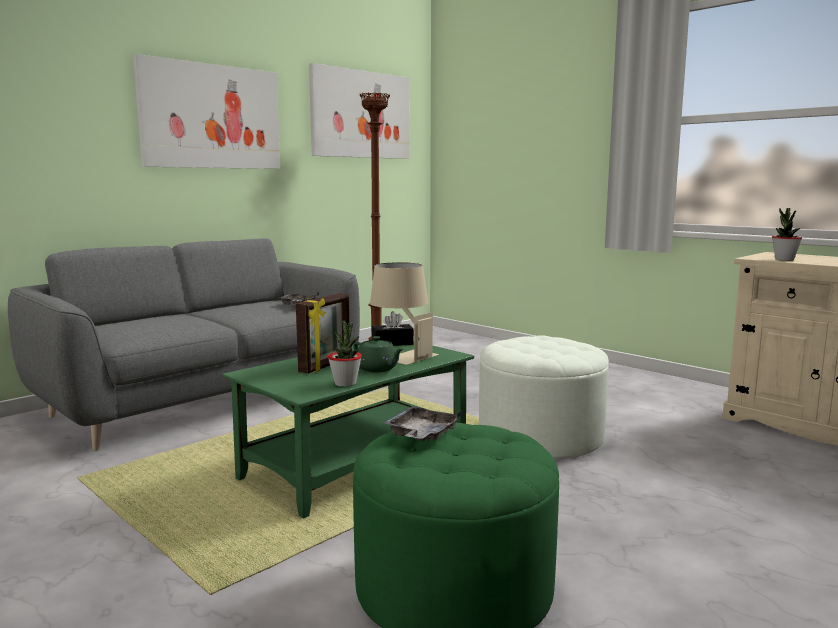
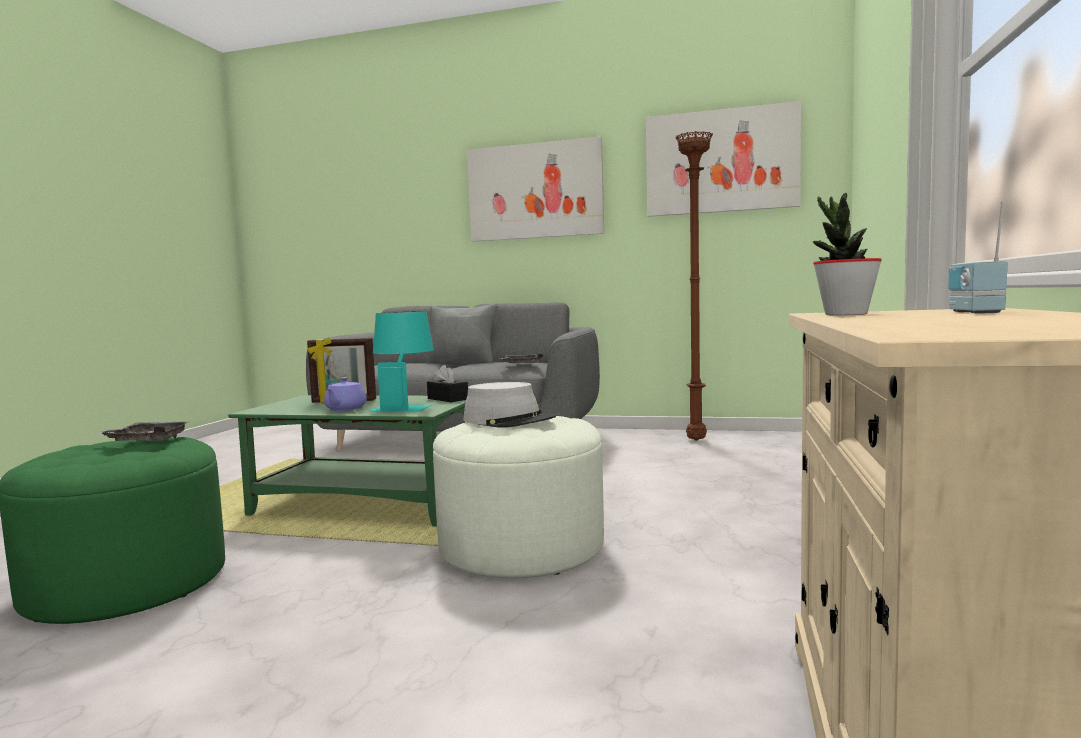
camera: 60 degrees right, 5 degrees down
potted plant [328,320,362,387] -> none
green teapot [353,336,404,373] -> purple teapot [324,377,367,411]
beige table lamp [370,262,439,365] -> turquoise table lamp [370,311,434,411]
none -> grey pillow [426,303,498,363]
none -> grey hat [463,382,556,428]
none -> radio [948,202,1008,314]

